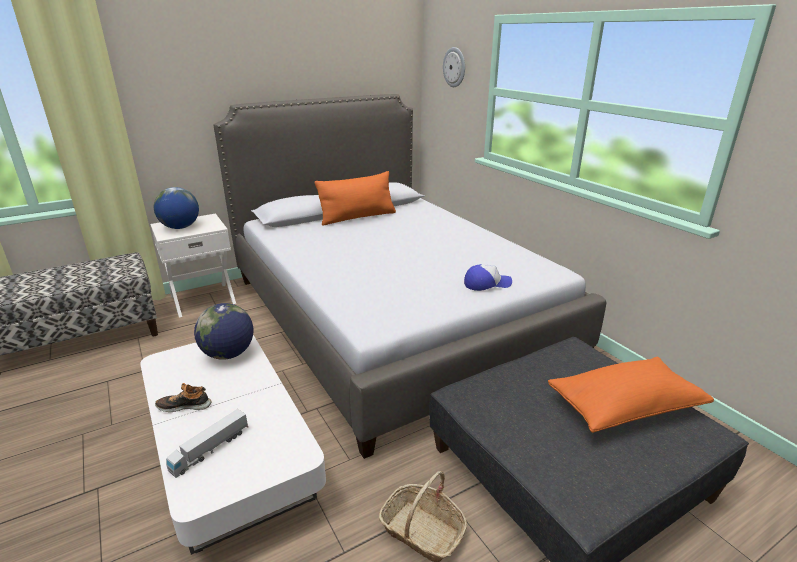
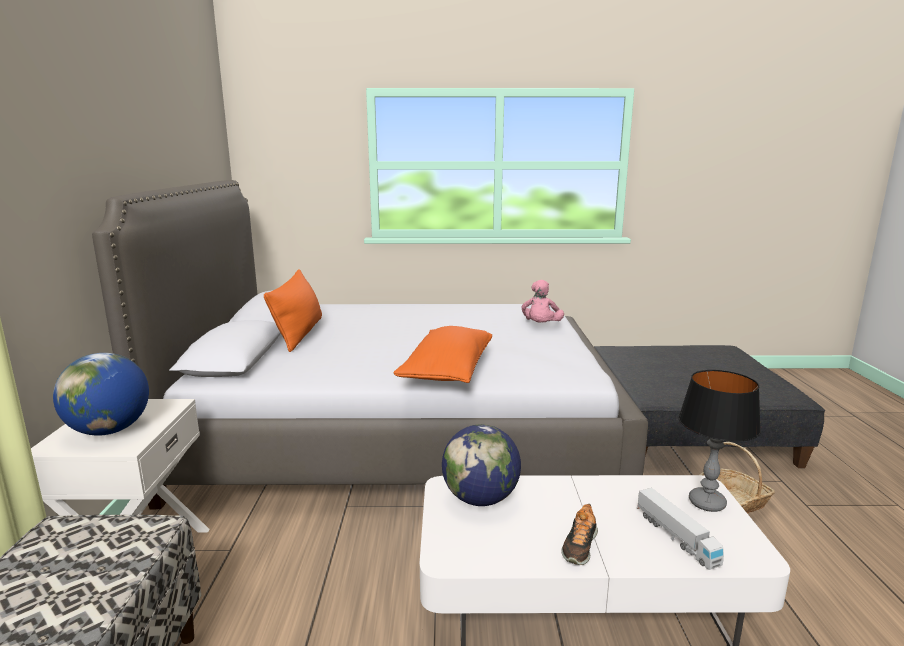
camera: 60 degrees left, 10 degrees down
wall clock [443,47,465,87] -> none
cap [464,264,512,291] -> pink plush toy [521,280,564,323]
orange pillow [548,357,714,433] -> orange pillow moved to [394,326,492,383]
none -> table lamp [678,370,761,512]

